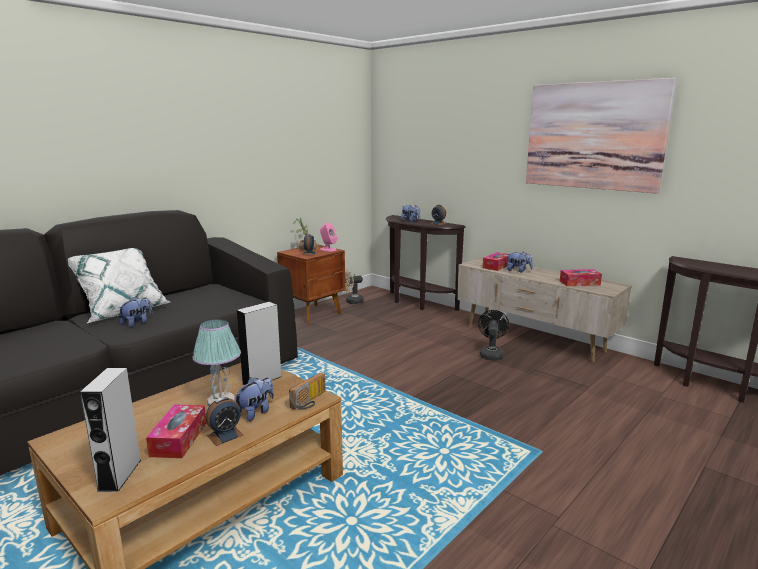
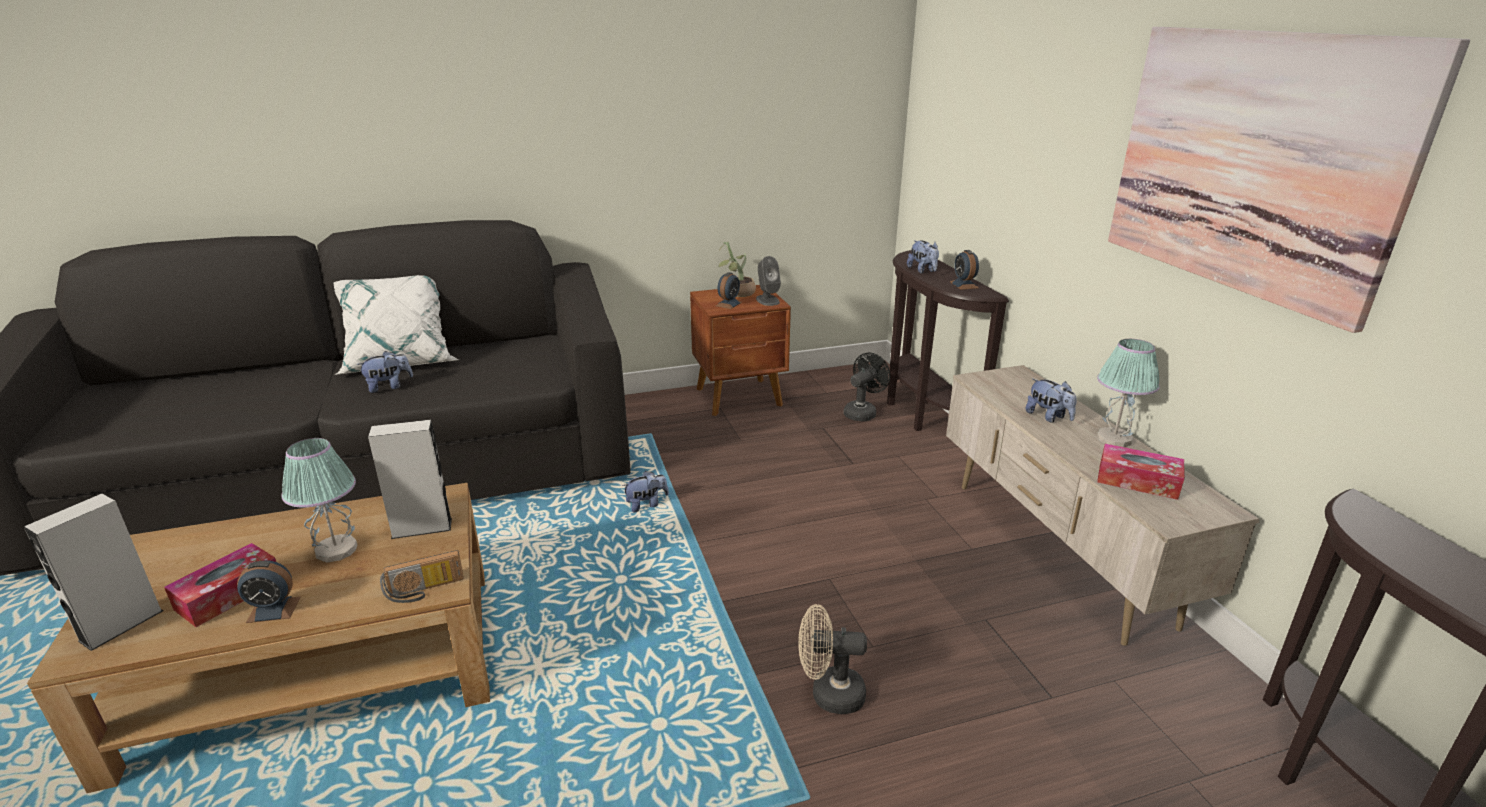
camera: 30 degrees right, 10 degrees up
plush toy [235,377,274,421] -> plush toy moved to [622,471,669,512]
pink speaker [320,223,337,252] -> grey speaker [756,256,781,306]
beige fan [345,269,364,304] -> beige fan moved to [798,604,867,714]
black fan [478,310,509,360] -> black fan moved to [844,353,890,422]
tissue box [483,252,509,271] -> none
none -> table lamp [1097,339,1160,447]

